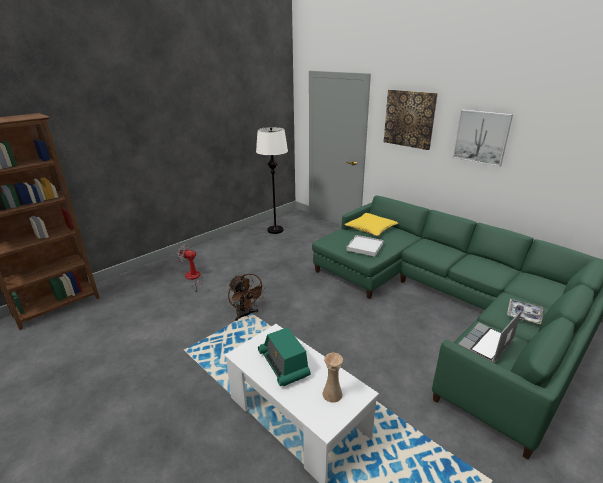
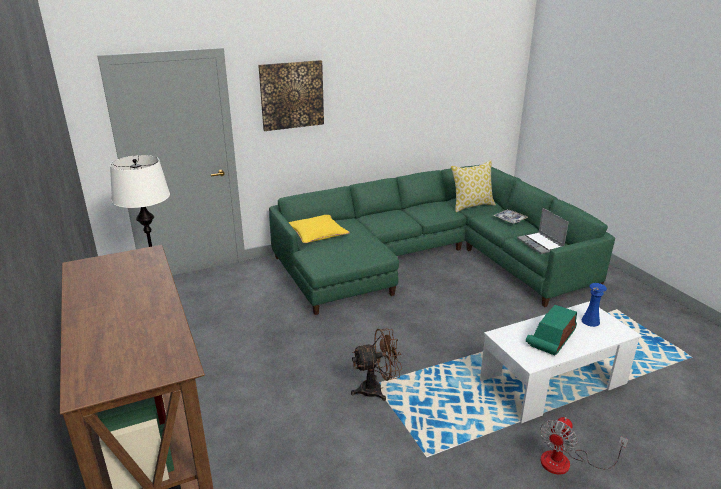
camera: 70 degrees left, 0 degrees up
fan [177,244,204,292] -> fan moved to [540,417,628,475]
radio [258,327,311,386] -> radio turned 135 degrees clockwise [526,305,577,355]
beige vase [322,353,343,403] -> blue vase [582,283,607,327]
white tray [346,235,383,257] -> none
picture [452,109,513,167] -> none
none -> pillow [451,160,496,212]

